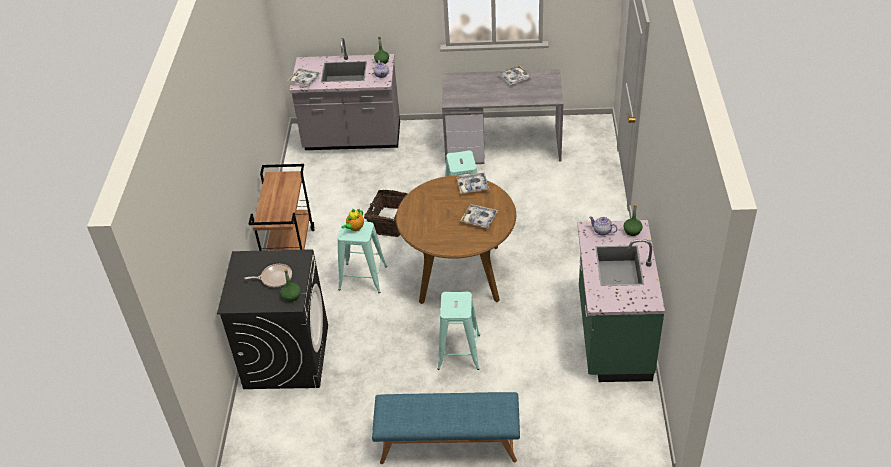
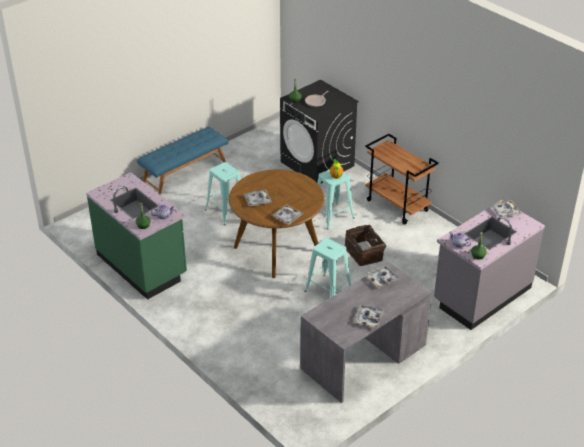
camera: 135 degrees right, 5 degrees down
none -> tray [365,265,400,288]

